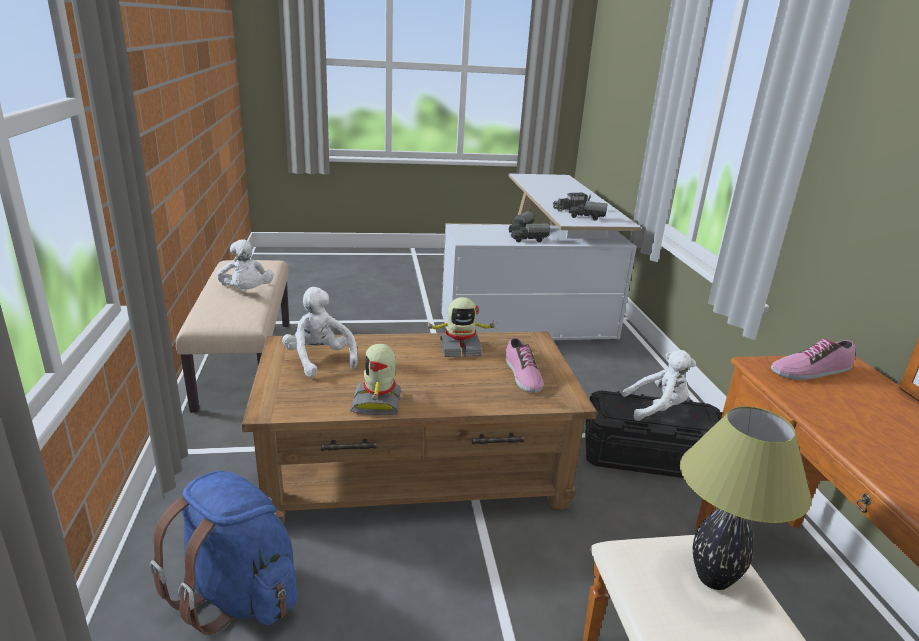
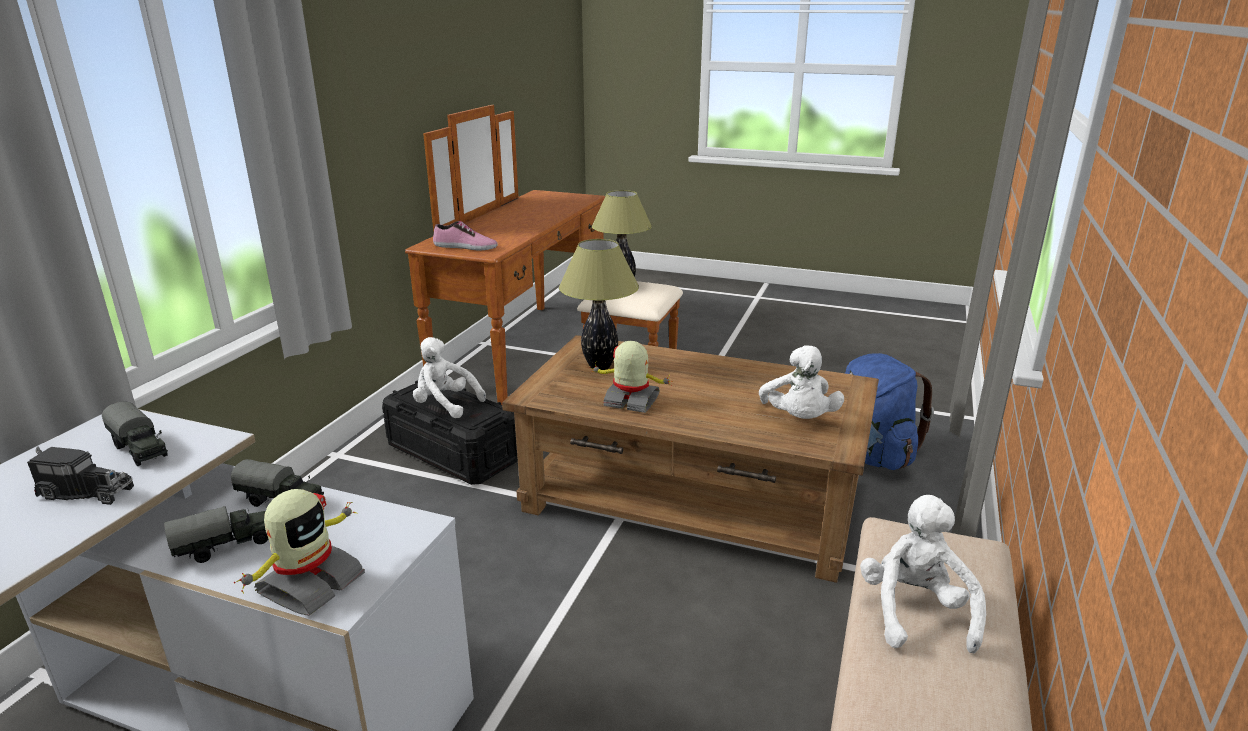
camera: 150 degrees left, 0 degrees up
toy robot [350,344,401,415] -> toy robot moved to [234,489,365,616]
shoe [505,338,544,393] -> table lamp [559,239,639,370]

